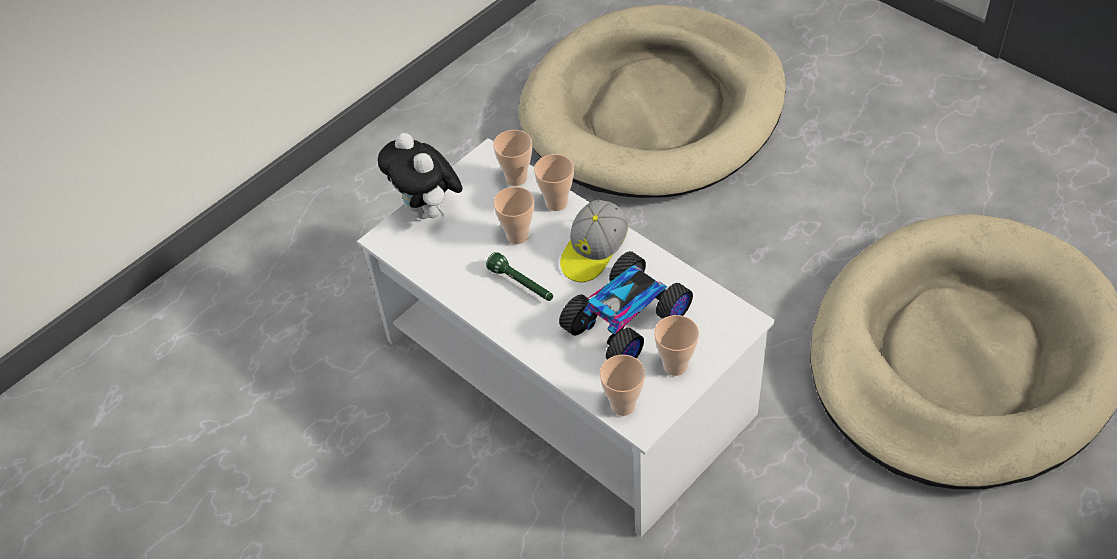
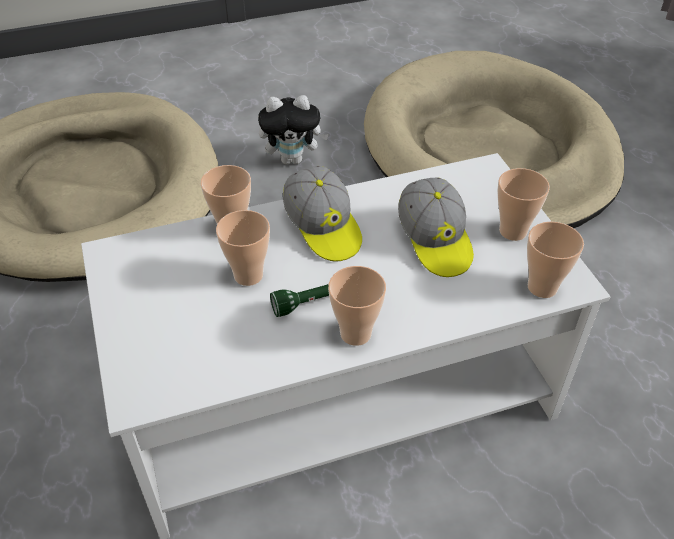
camera: 65 degrees left, 5 degrees down
plush toy [378,133,463,219] -> plush toy moved to [258,95,329,164]
cup [493,130,532,186] -> cup moved to [328,266,386,346]
toy car [559,251,693,359] -> cap [398,178,474,277]

